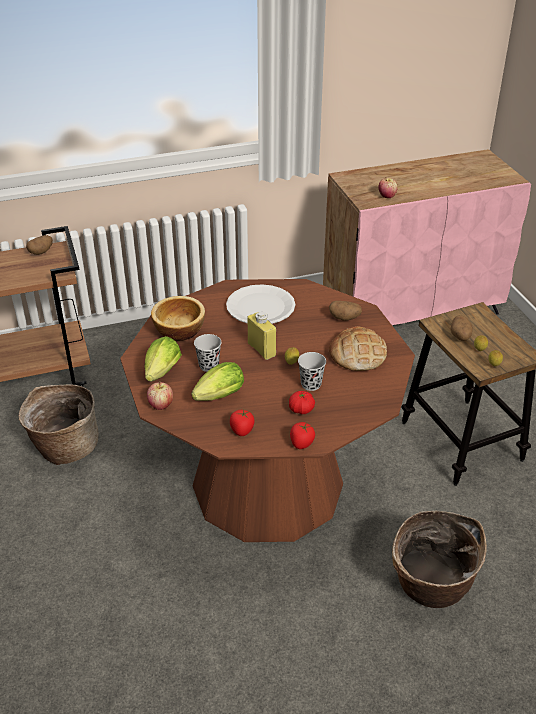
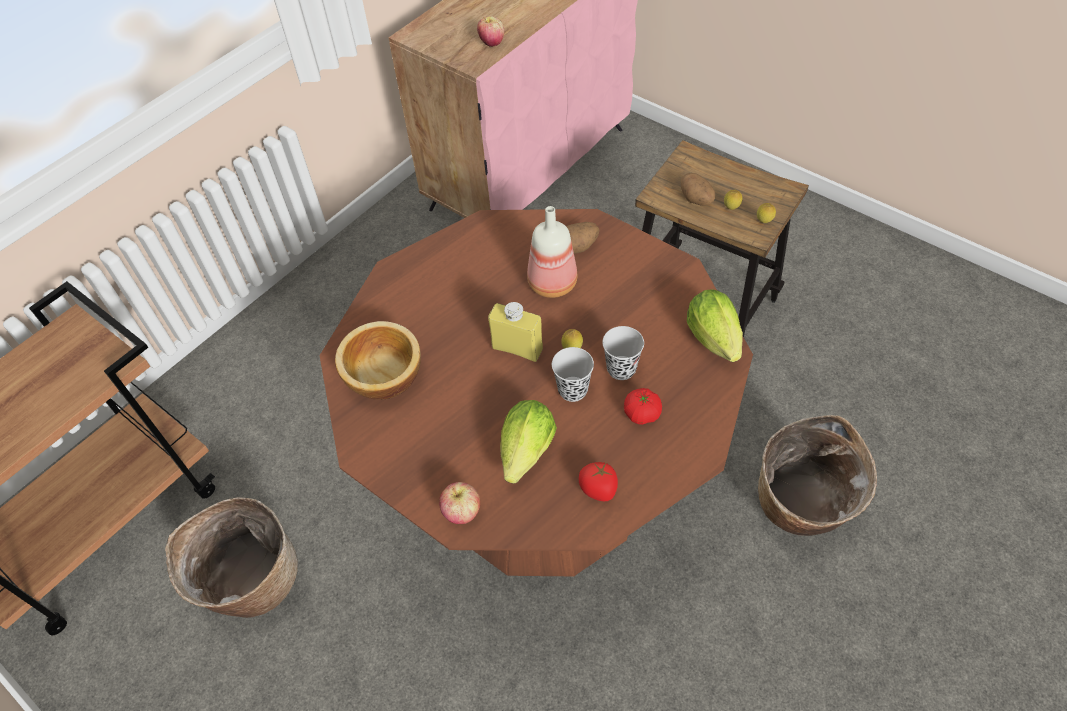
camera: 30 degrees left, 15 degrees up
potato [26,235,53,255] -> none
lettuce [144,336,182,382] -> lettuce moved to [687,289,743,362]
black cup [194,334,221,372] -> black cup moved to [552,347,594,402]
white plate [226,284,295,324] -> none
tomato [290,422,315,449] -> none
bread [329,326,387,371] -> none
none -> bottle [527,206,577,298]

